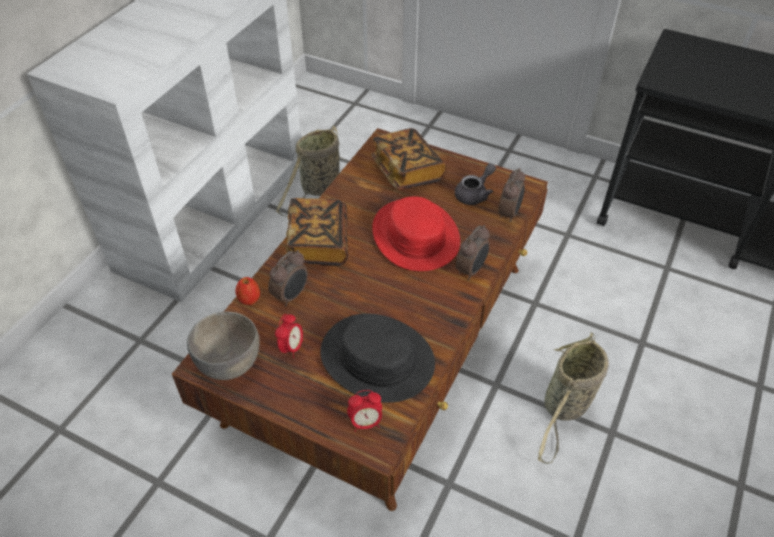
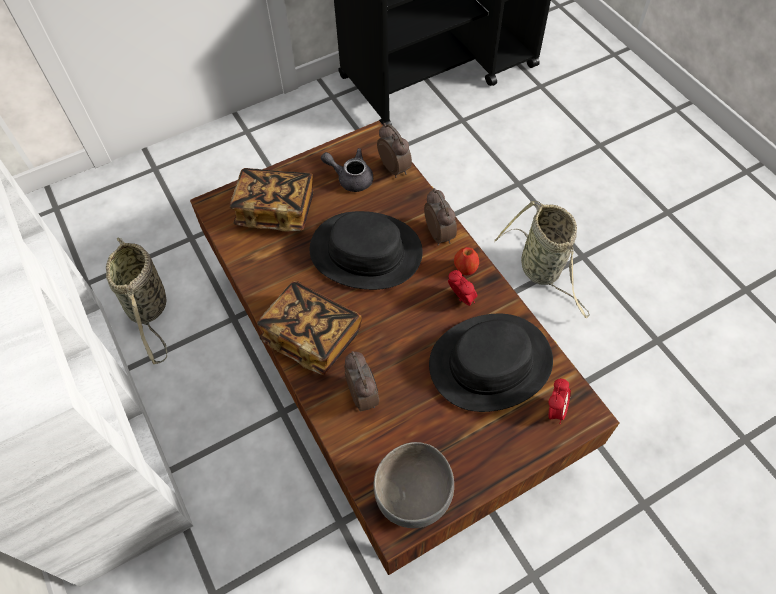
camera: 55 degrees left, 10 degrees up
apple [235,277,260,305] -> apple moved to [454,247,479,275]
alarm clock [275,314,303,358] -> alarm clock moved to [448,270,478,306]
red hat [372,196,460,271] -> black hat [310,211,423,290]
grey teapot [455,163,496,205] -> grey teapot turned 60 degrees counterclockwise [321,148,373,192]

